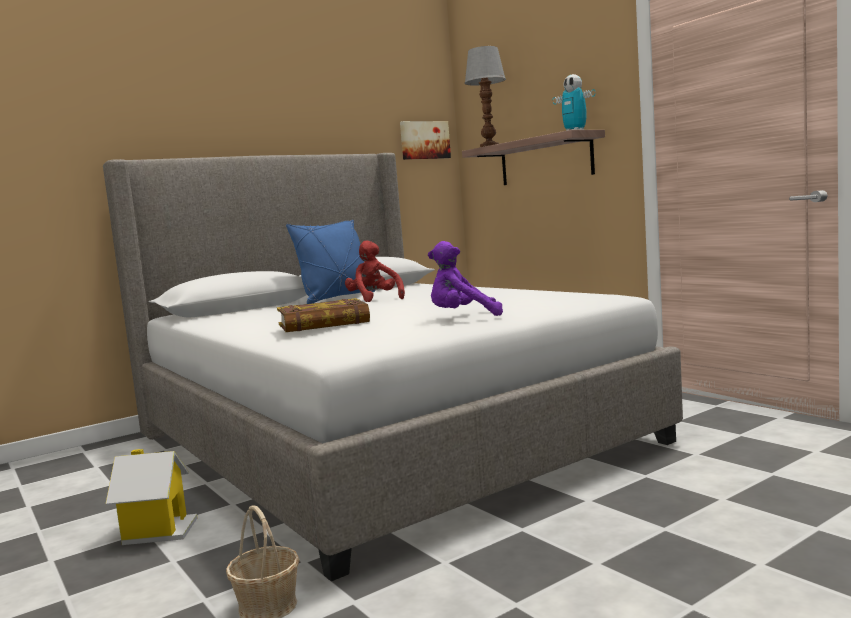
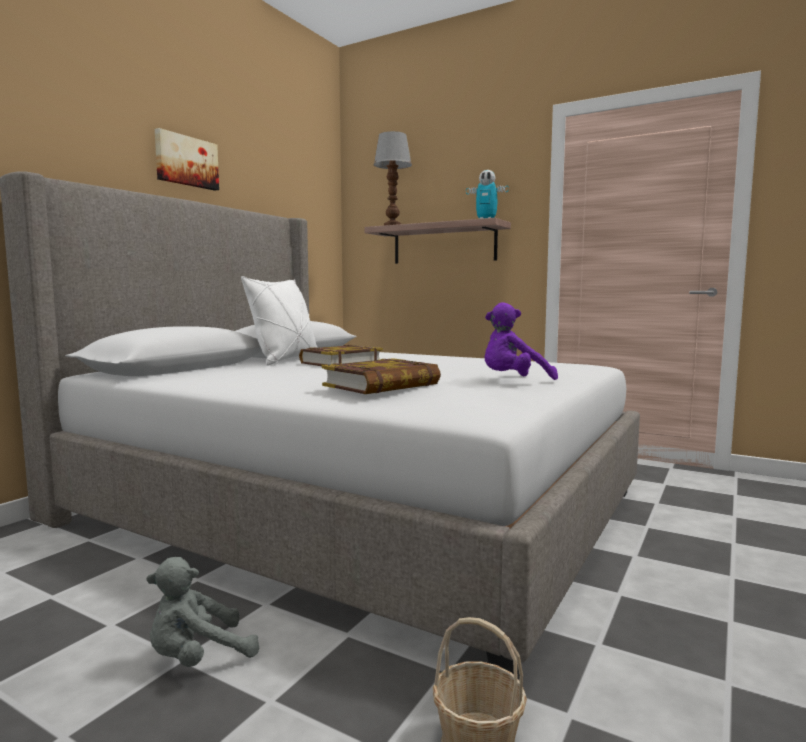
camera: 25 degrees left, 0 degrees up
toy house [106,449,197,545] -> grey plush toy [146,557,259,667]
blue pillow [286,220,375,304] -> white pillow [241,276,318,365]
red plush toy [345,240,405,302] -> book [299,345,383,367]
picture [400,121,451,160] -> picture moved to [155,128,219,191]

